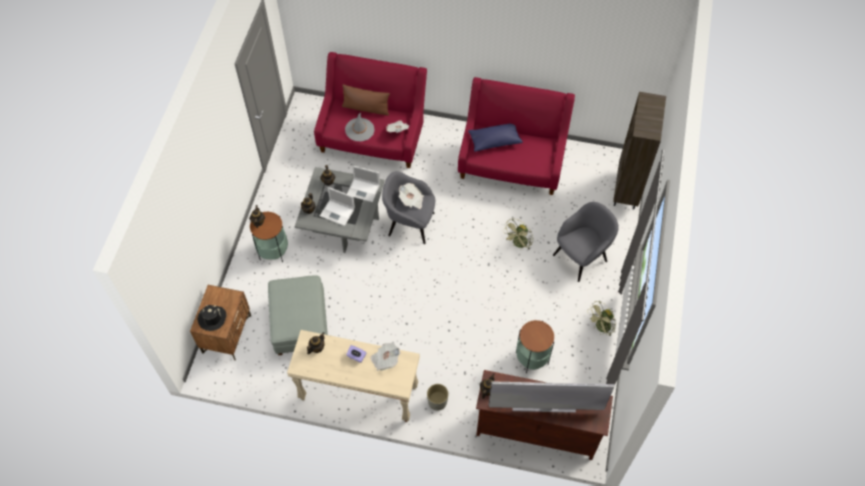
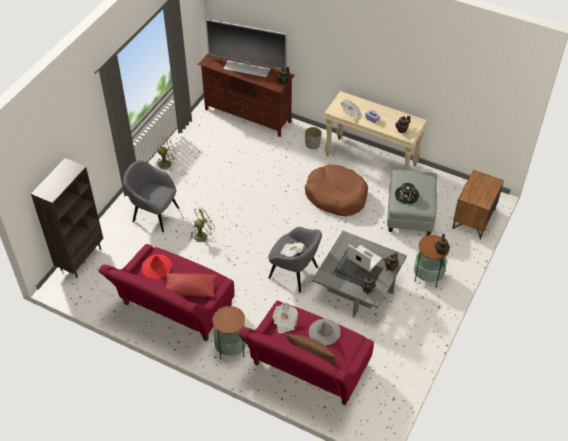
camera: 165 degrees left, 10 degrees down
black hat [197,305,226,331] -> black hat moved to [395,183,419,204]
laptop [347,166,380,202] -> none
blue pillow [468,124,523,152] -> red pillow [166,273,217,298]
side table [516,320,554,373] -> side table moved to [213,306,246,359]
grey armchair [553,202,619,282] -> grey armchair turned 45 degrees clockwise [123,160,179,232]
none -> red hat [141,254,172,279]
none -> brown dog bed [305,164,368,216]

